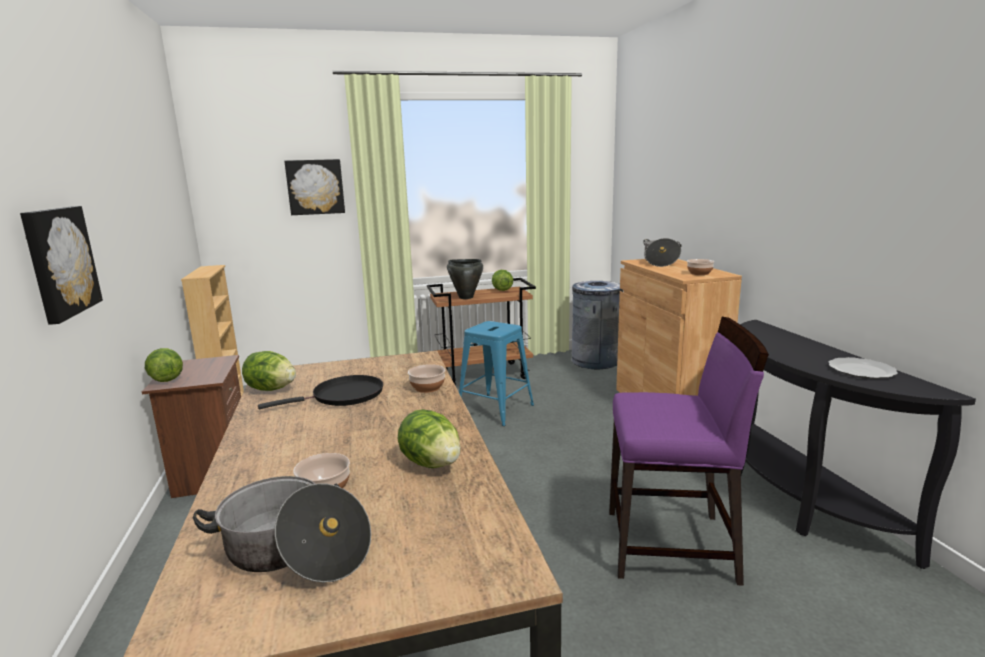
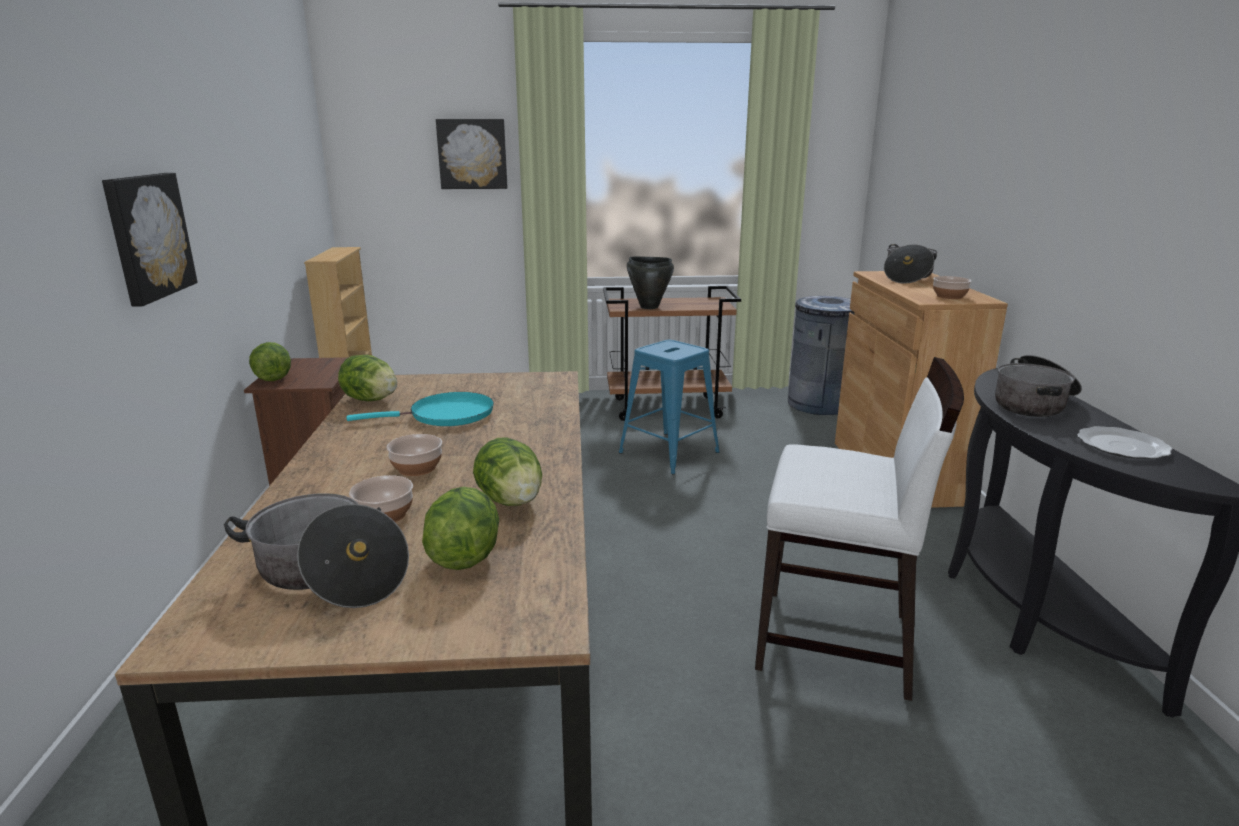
camera: 10 degrees right, 5 degrees up
black frying pan [258,375,383,409] -> turquoise frying pan [346,392,494,426]
bowl [408,364,445,393] -> bowl moved to [387,434,442,476]
lettuce [492,270,513,291] -> lettuce moved to [422,487,499,570]
purple chair [609,317,769,586] -> white chair [755,357,964,701]
none -> cooking pot [995,355,1082,417]

